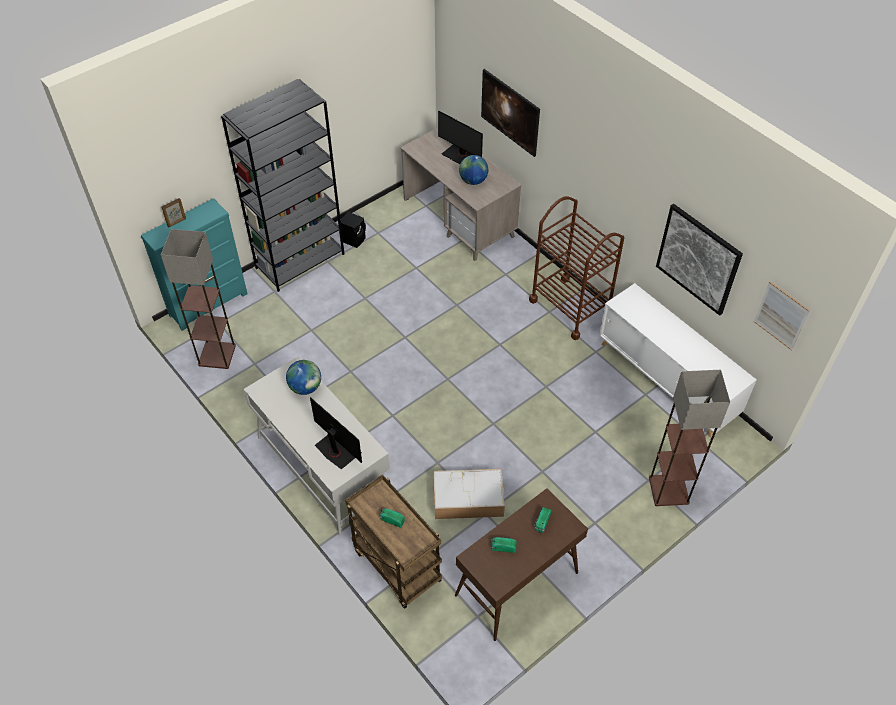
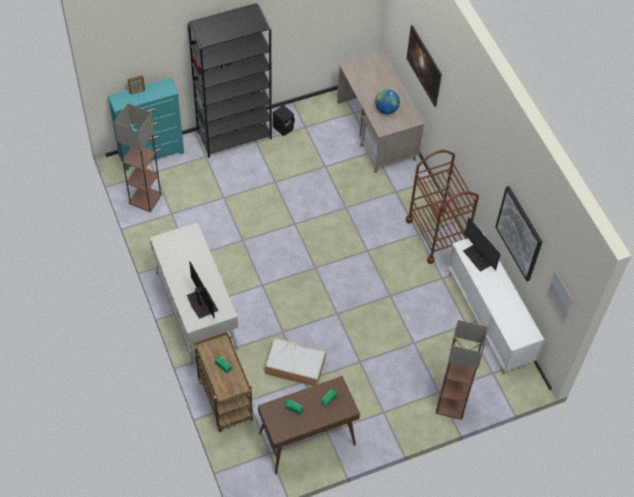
camera: 15 degrees right, 5 degrees up
globe [286,360,321,395] -> none
monitor [438,110,483,164] -> monitor moved to [463,217,501,272]

